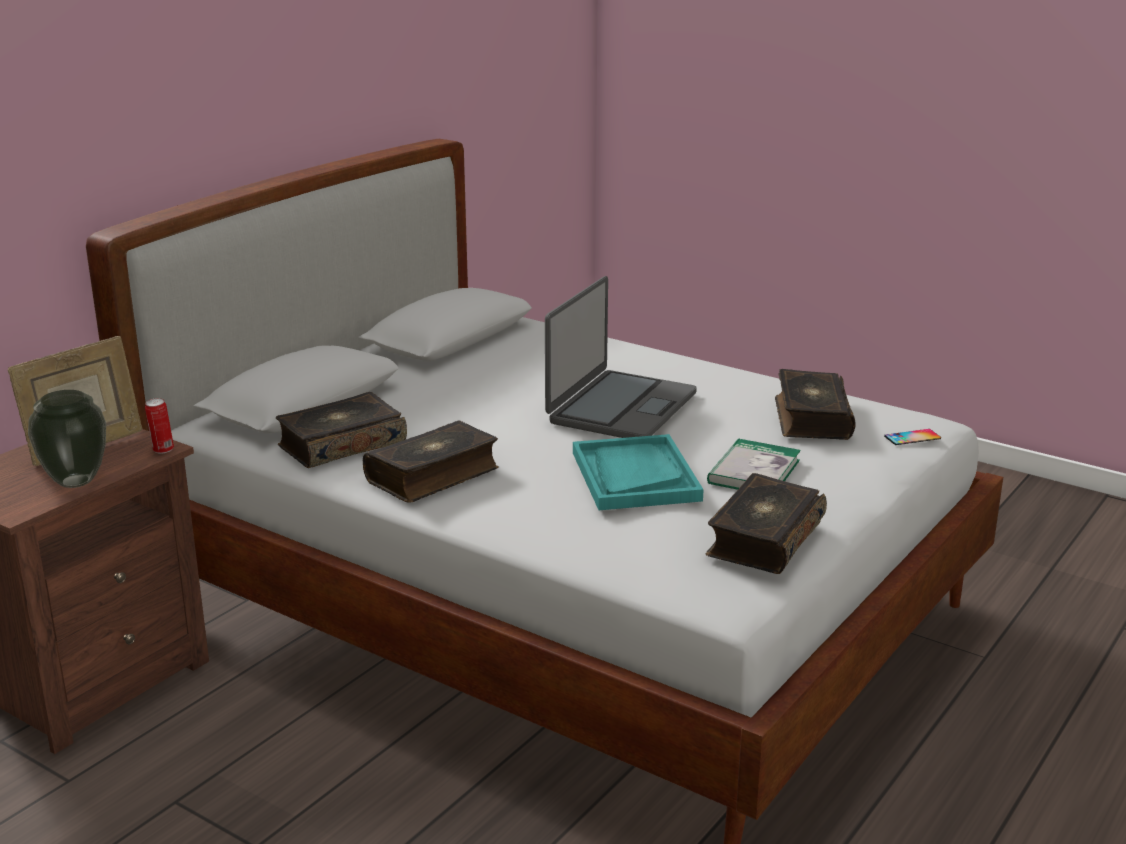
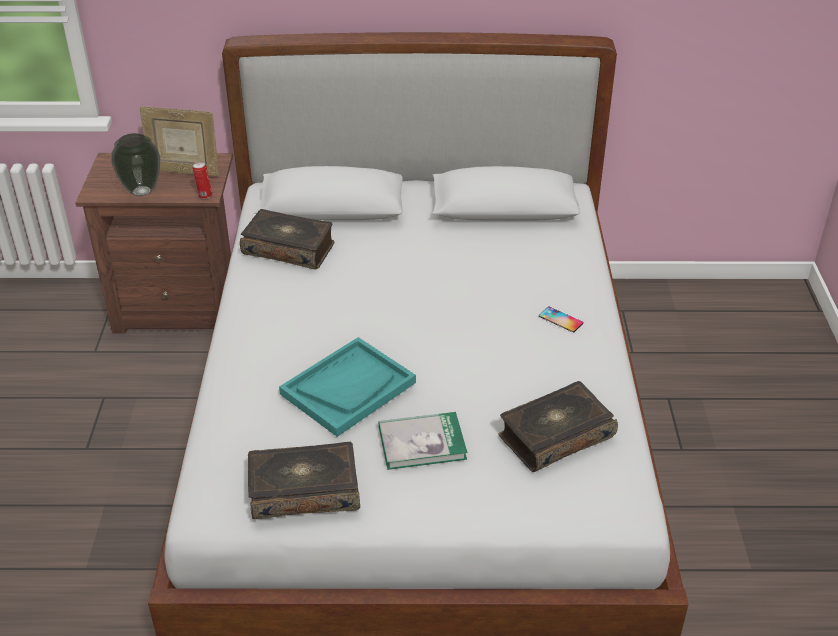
camera: 55 degrees right, 15 degrees up
book [363,420,499,502] -> none
laptop [545,276,697,438] -> none
phone [884,429,941,445] -> phone moved to [539,306,583,332]

